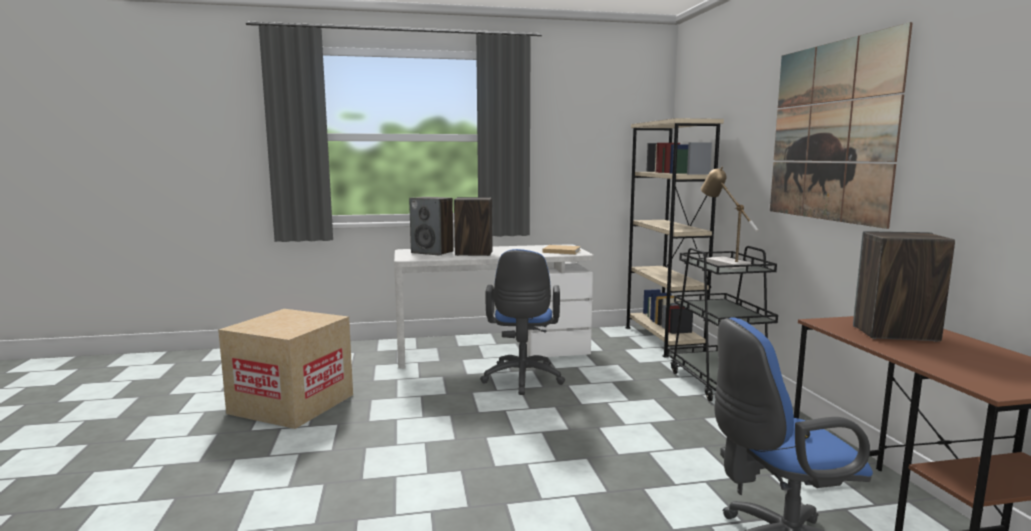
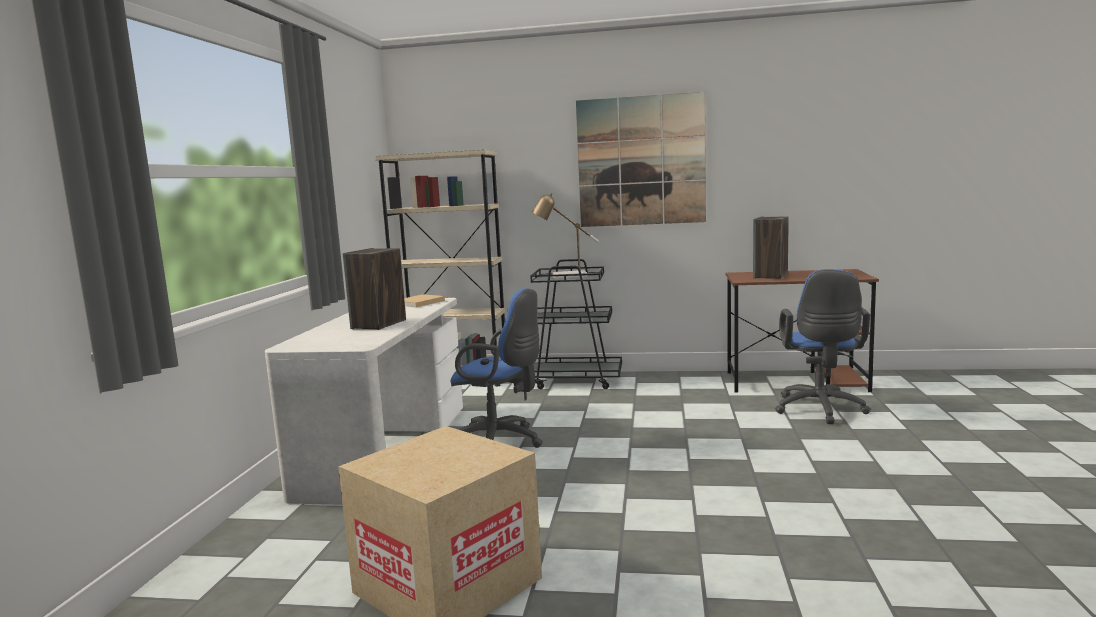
camera: 70 degrees left, 0 degrees up
speaker [409,197,454,256] -> none

